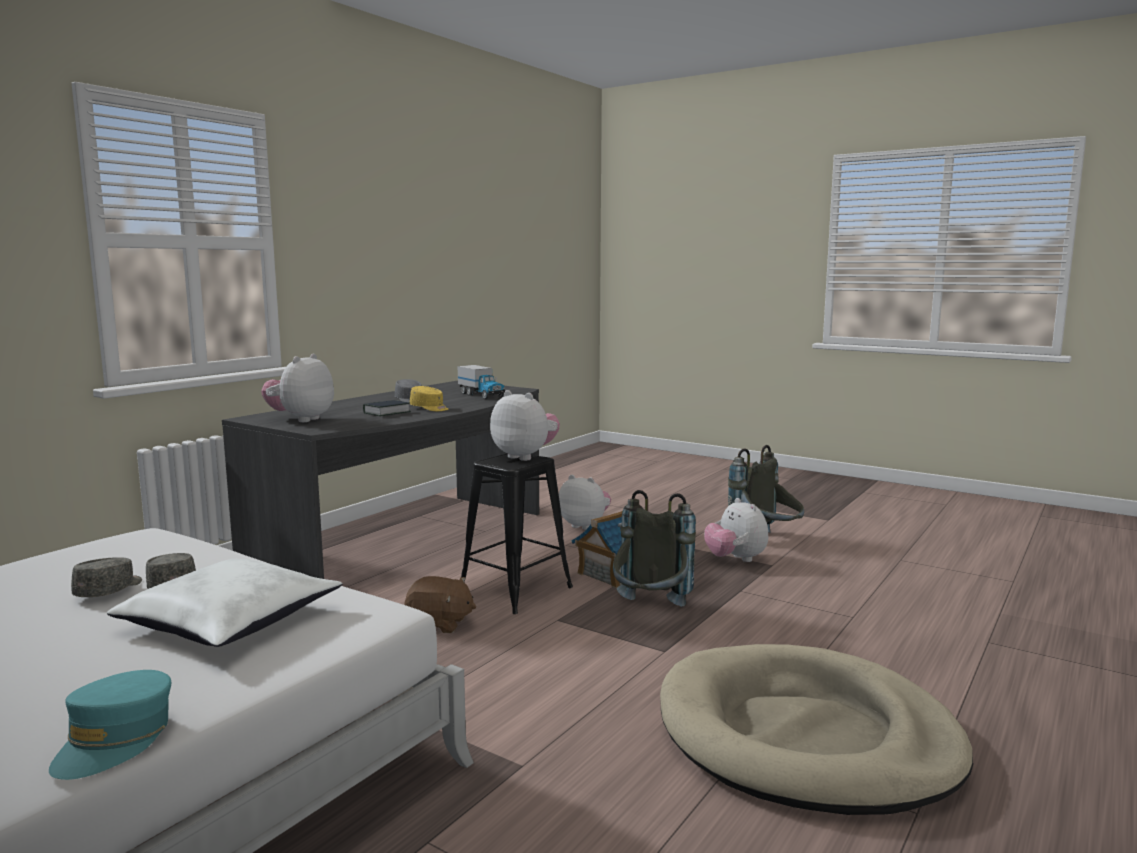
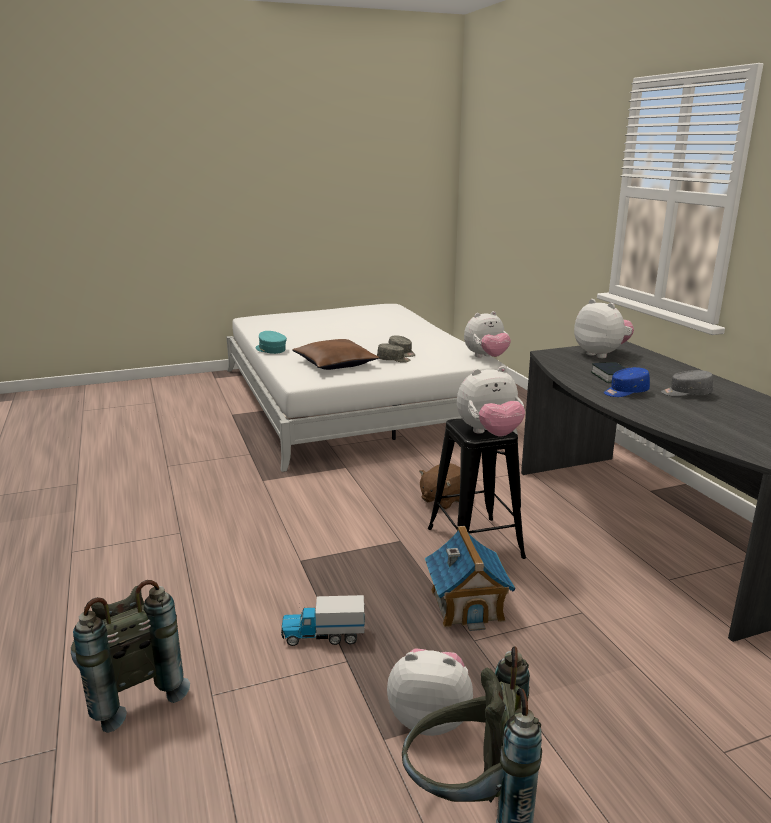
camera: 125 degrees right, 10 degrees up
white pillow [107,559,343,647] -> brown pillow [292,339,379,370]
yellow cap [410,386,448,411] -> blue cap [604,367,650,397]
toy truck [458,365,505,399] -> toy truck moved to [281,595,365,646]
plush toy [559,475,611,530] -> plush toy moved to [464,311,511,357]
grey backpack [613,490,696,606] -> grey backpack moved to [71,580,190,733]
beige dog bed [660,644,973,815] -> none

